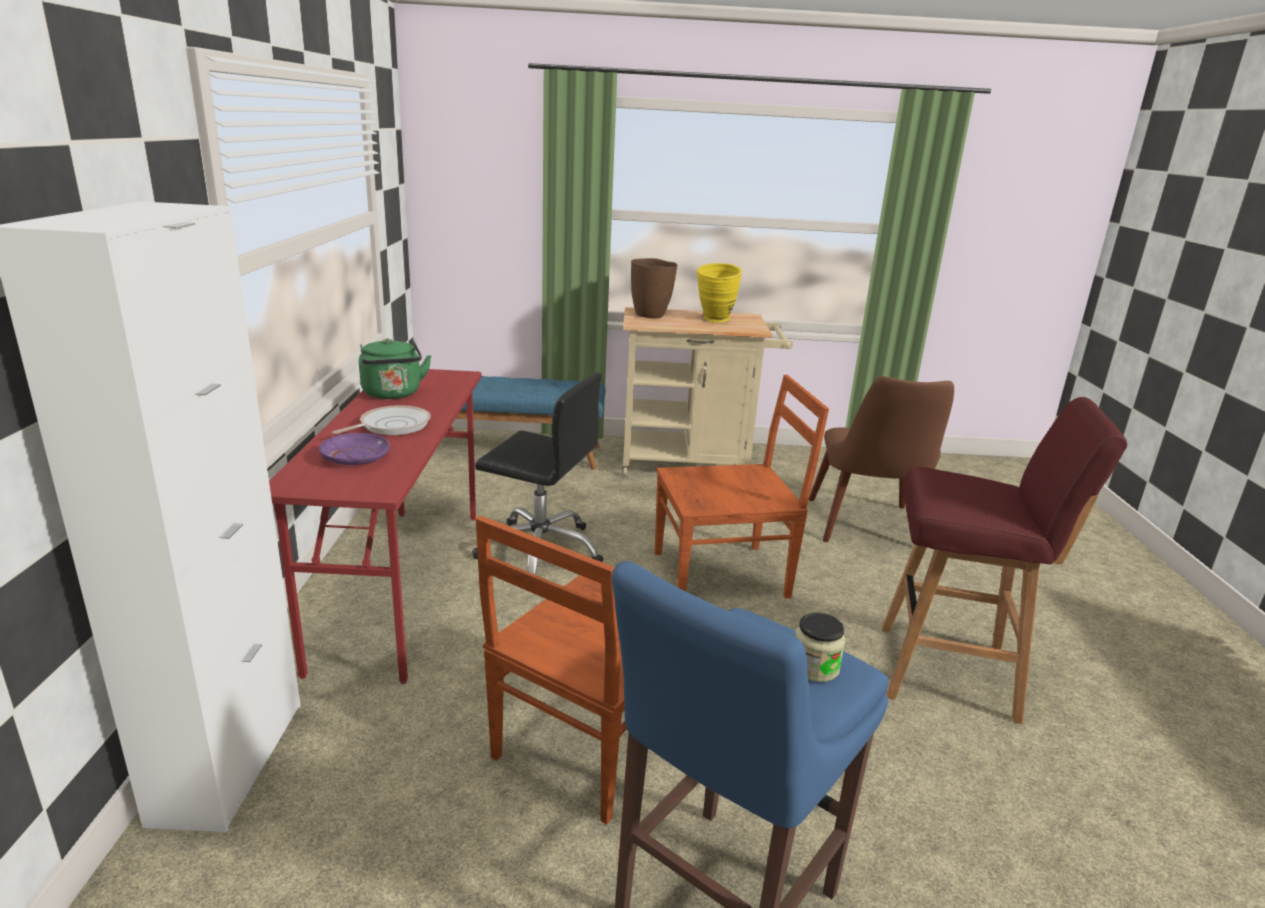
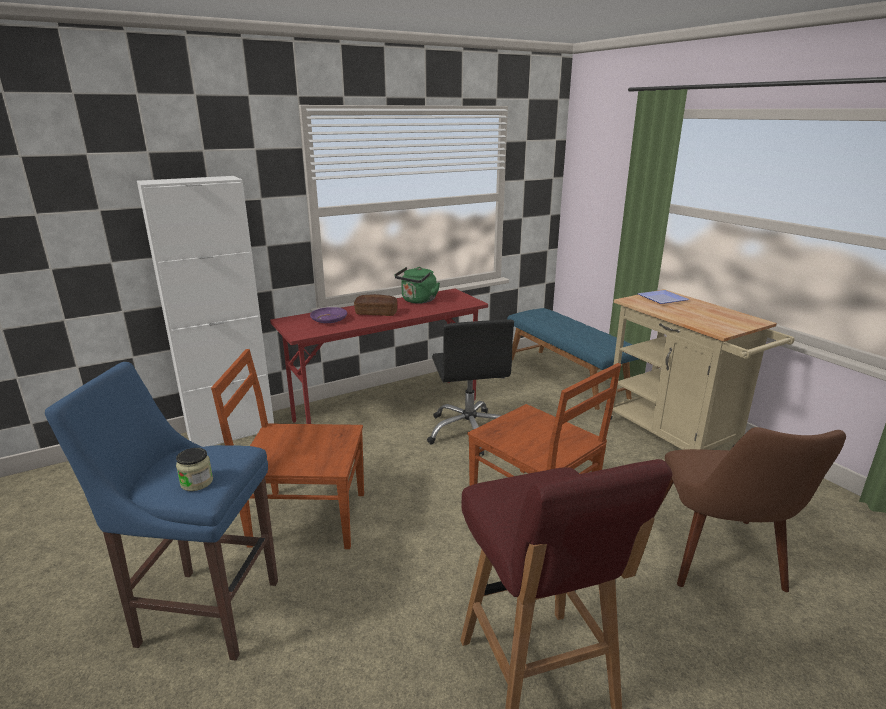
camera: 60 degrees right, 0 degrees up
frying pan [332,405,431,435] -> bread [354,294,397,316]
brown vase [631,258,677,318] -> plate [637,290,689,304]
yellow vase [697,263,742,323] -> none
brown chair [809,376,954,542] -> brown chair turned 60 degrees counterclockwise [654,427,846,592]

